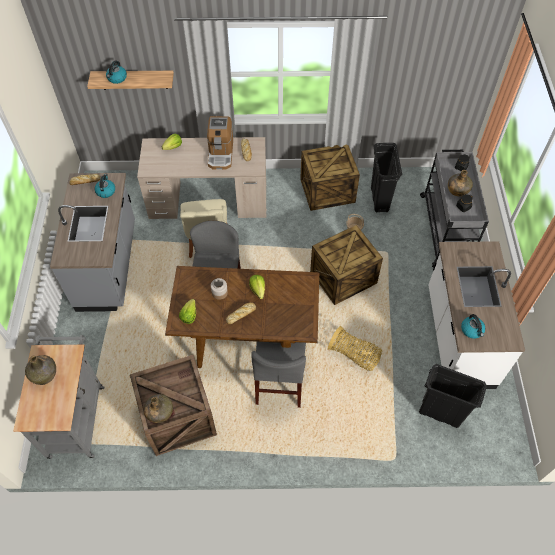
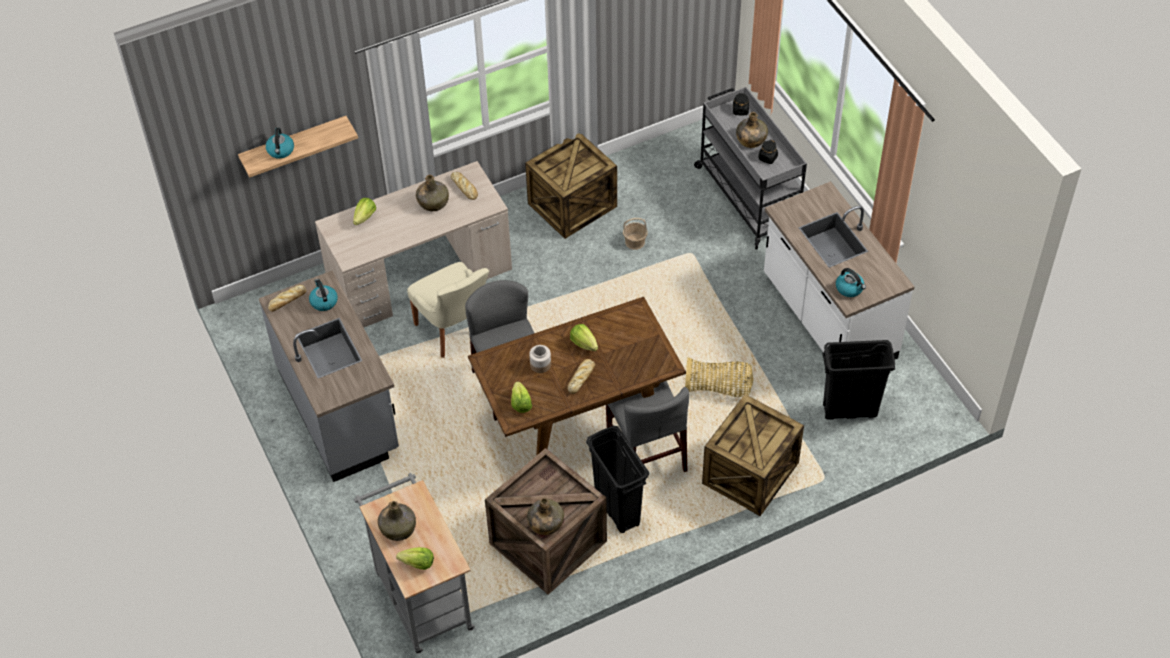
camera: 25 degrees left, 5 degrees down
coffee machine [207,116,233,170] -> green bottle [416,175,449,211]
crate [310,225,383,305] -> crate moved to [702,394,804,516]
black trash can [371,143,402,213] -> black trash can moved to [586,426,649,533]
none -> lettuce [396,547,434,570]

